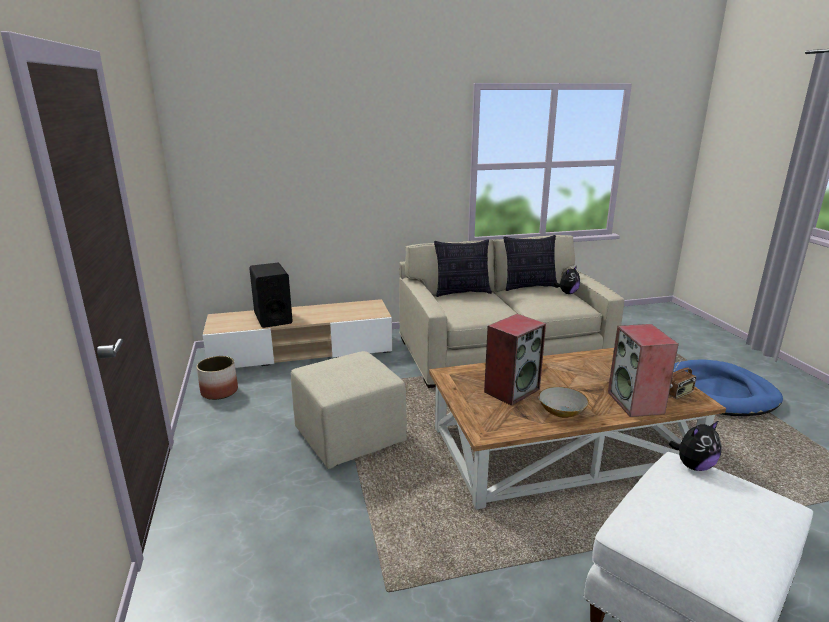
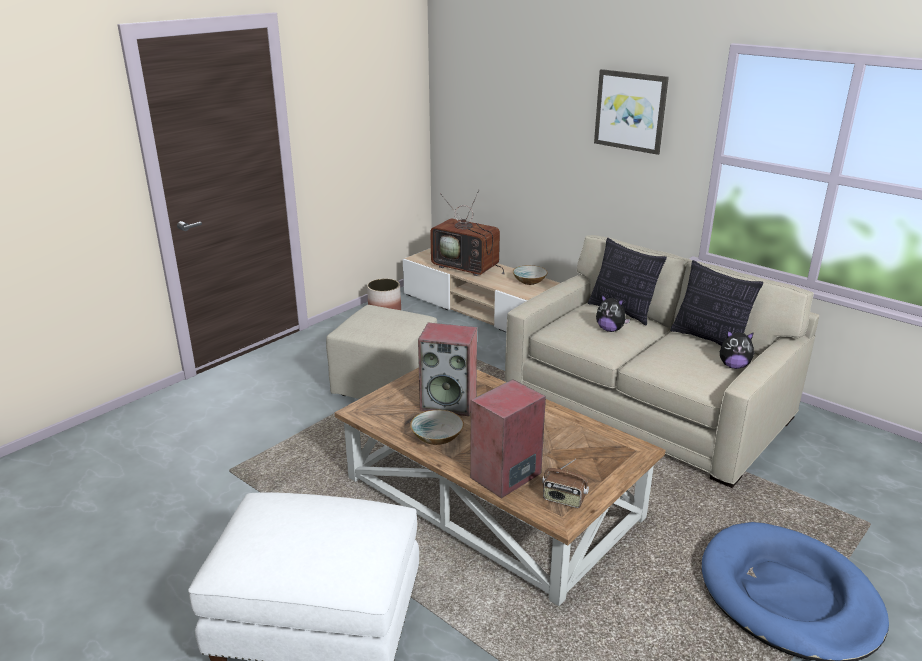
camera: 55 degrees right, 5 degrees up
black speaker [249,263,293,328] -> television [430,191,505,276]
plush toy [669,420,722,471] -> plush toy moved to [596,295,630,332]
none -> bowl [513,265,548,285]
none -> picture [594,69,669,155]

